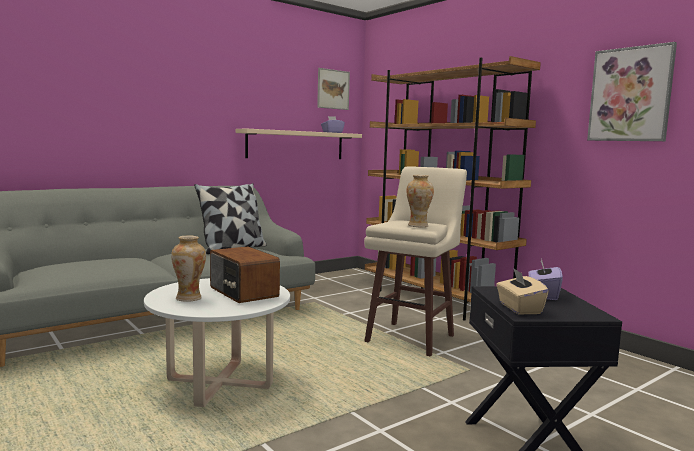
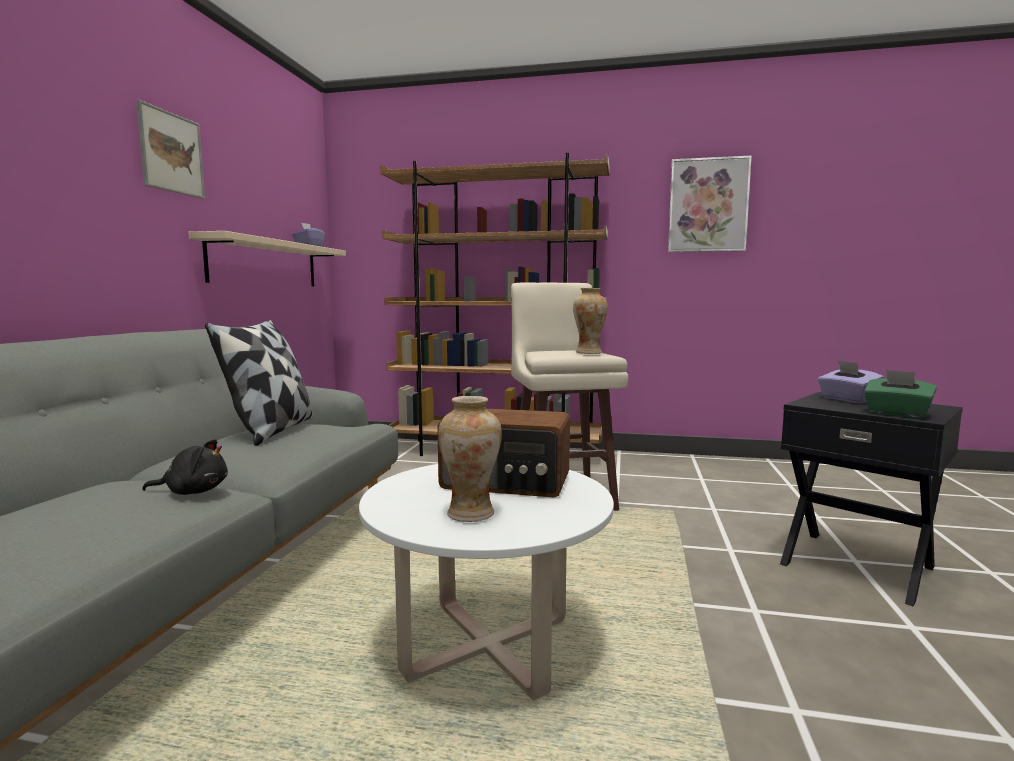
camera: 40 degrees left, 0 degrees up
picture [317,68,350,110] -> picture moved to [136,100,205,199]
beige tissue box [496,268,549,314] -> green tissue box [864,370,937,418]
none -> black plush toy [142,439,228,495]

